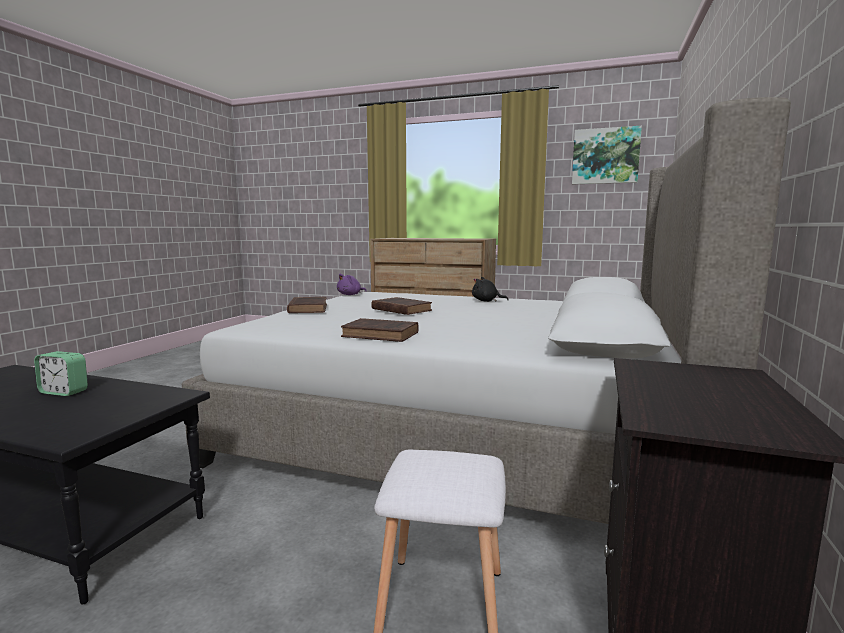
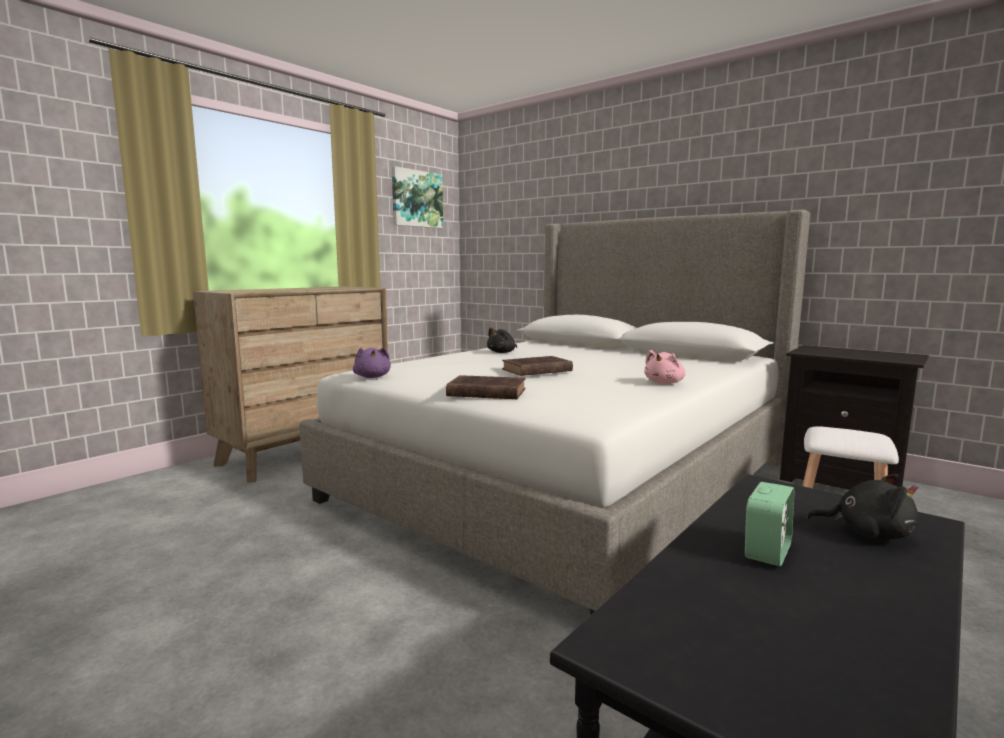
camera: 70 degrees left, 0 degrees up
brown book [341,318,419,342] -> pink plush toy [644,350,686,384]
none -> black plush toy [807,474,919,539]

